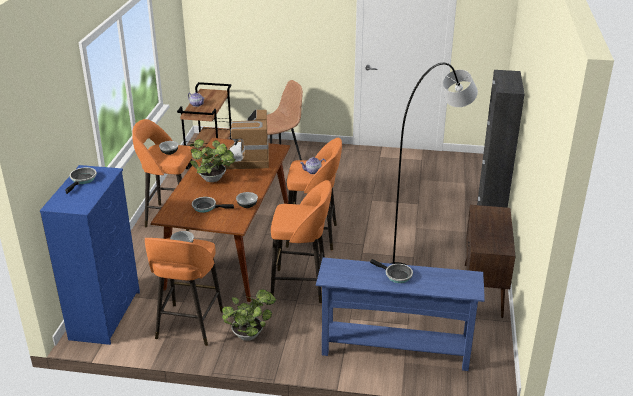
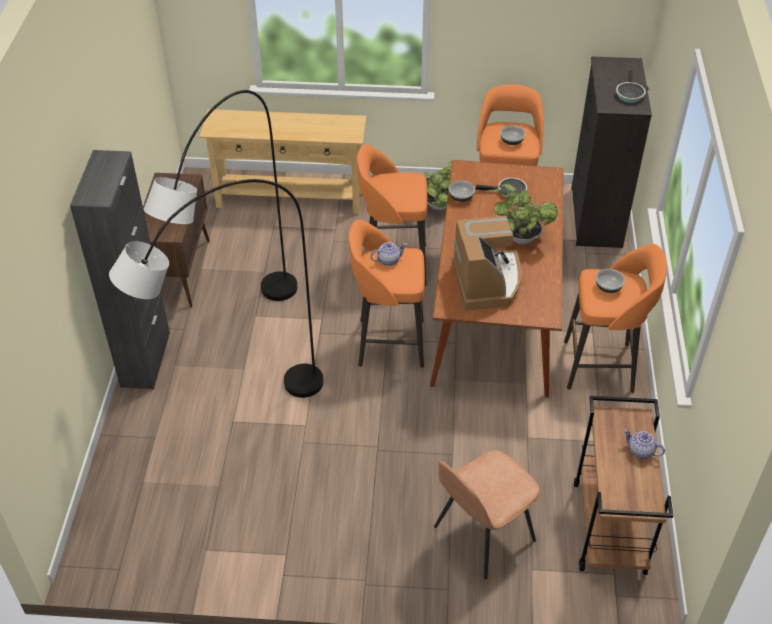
camera: 175 degrees right, 15 degrees up
blue dresser [40,165,140,345] -> black dresser [571,56,652,248]
blue console table [316,257,485,371] -> beige console table [199,109,367,214]
frying pan [370,259,413,283] -> none
none -> grey floor lamp [109,179,324,398]

